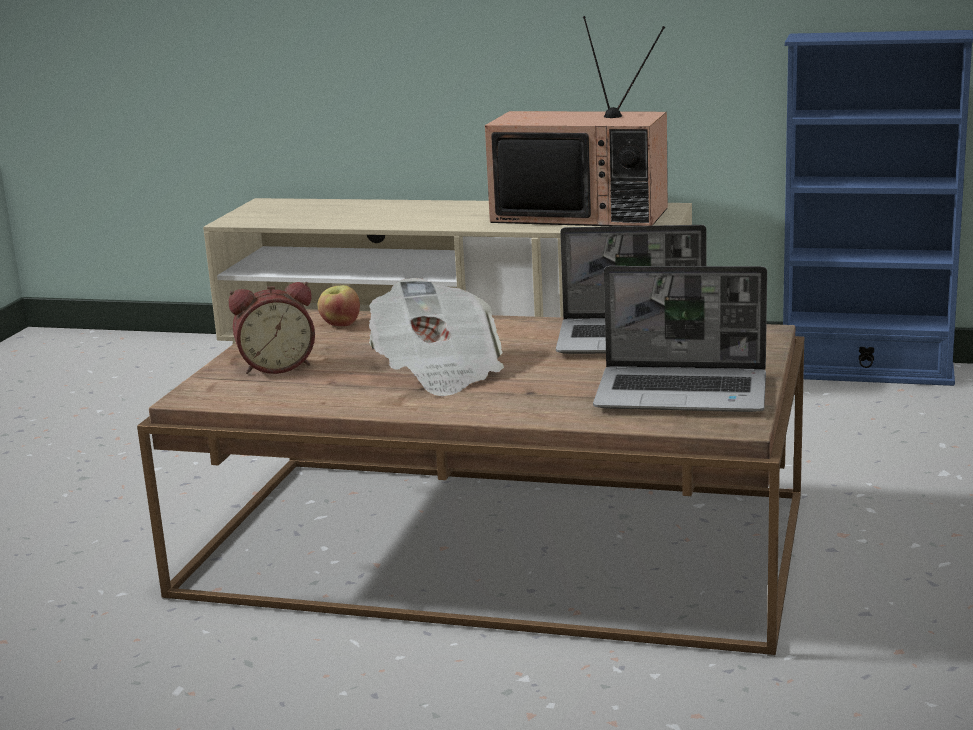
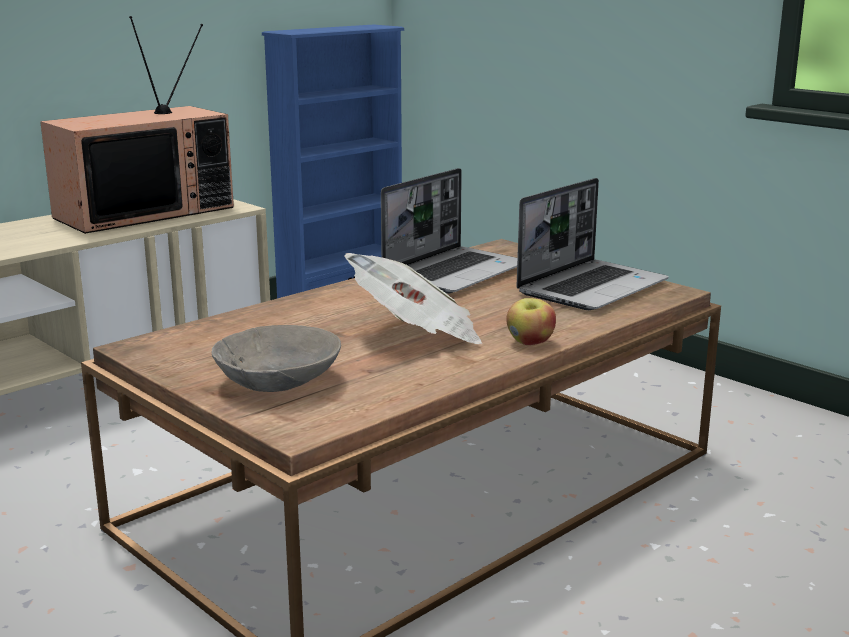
camera: 60 degrees left, 0 degrees up
alarm clock [229,282,315,374] -> grey bowl [212,325,341,392]
apple [318,285,360,326] -> apple moved to [506,298,556,345]

